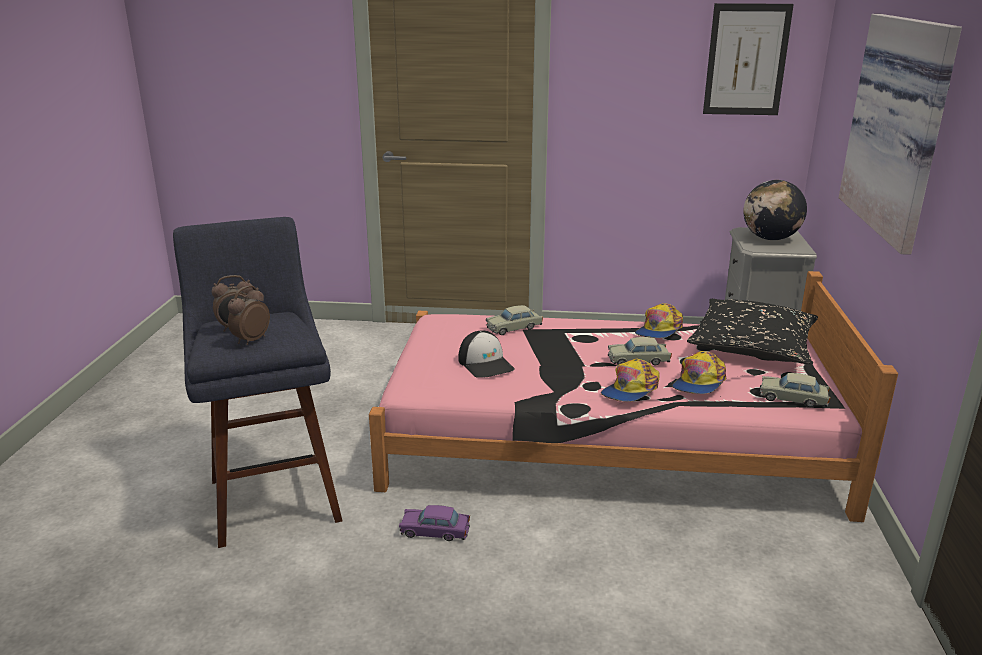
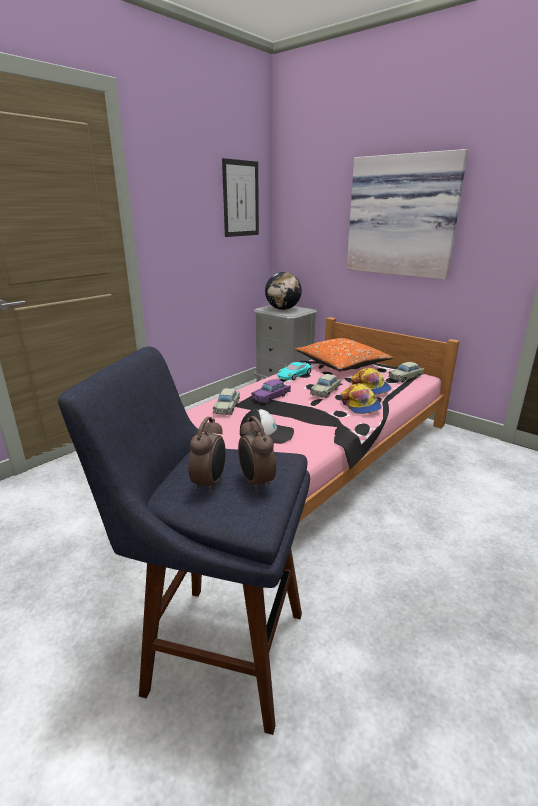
camera: 55 degrees left, 0 degrees up
purple toy car [399,505,470,541] -> purple toy car moved to [251,379,291,404]
cap [635,303,683,338] -> turquoise toy car [277,362,312,380]
black pillow [687,299,818,364] -> orange pillow [295,338,394,371]

